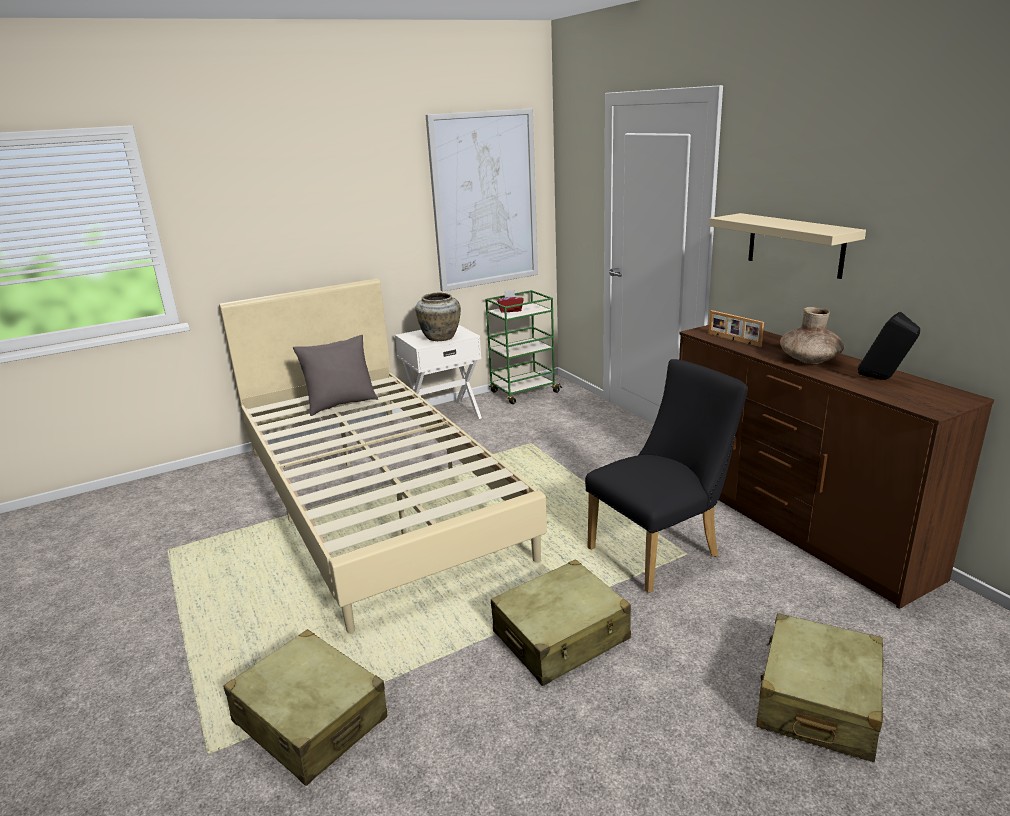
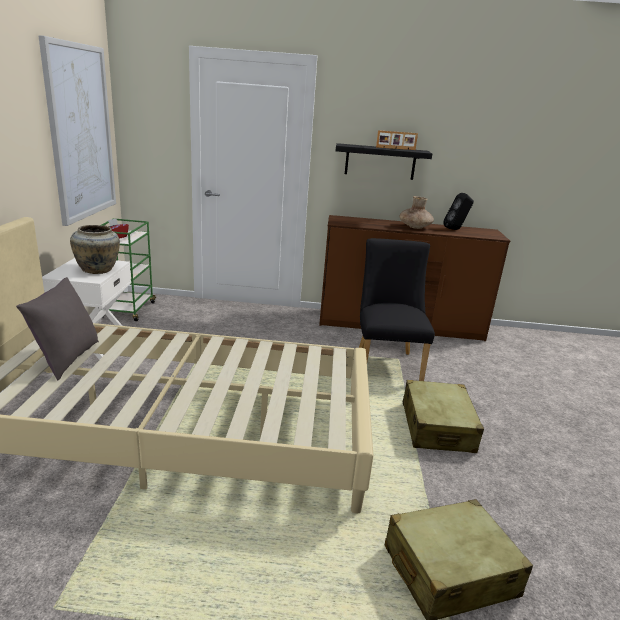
camera: 60 degrees left, 0 degrees up
beige shelf [709,213,866,279] -> black shelf [336,143,432,180]
picture frame [709,310,764,347] -> picture frame moved to [376,130,418,150]
beige suitcase [756,613,883,762] -> none

